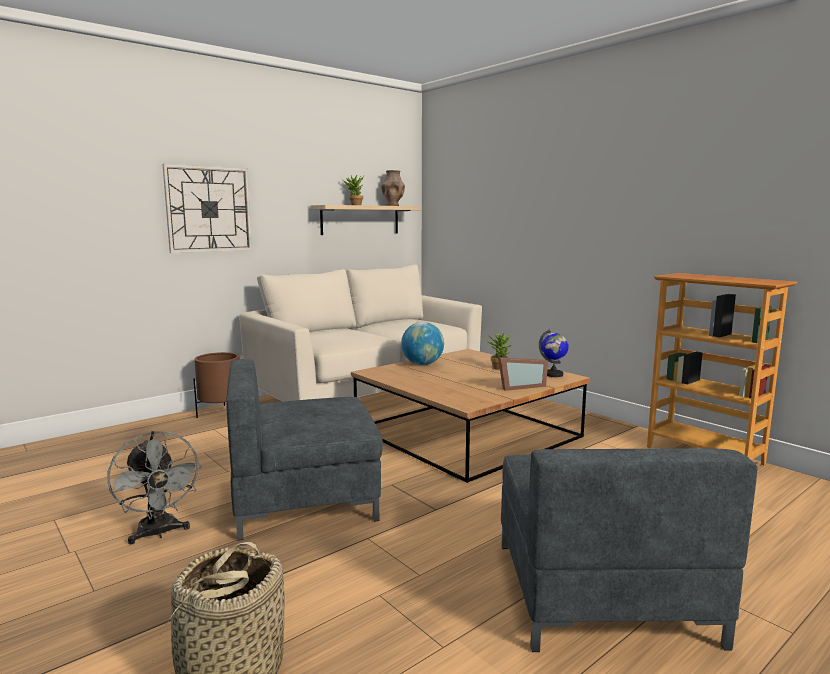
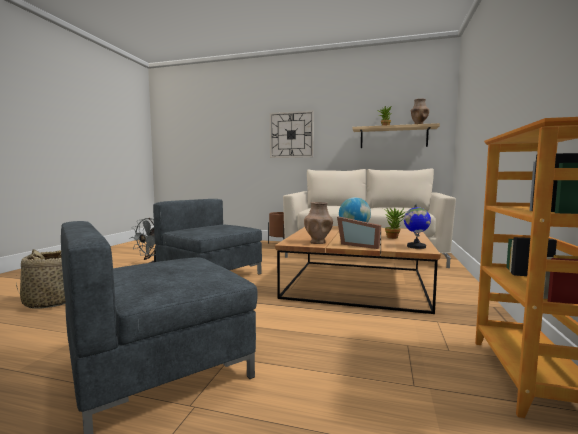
camera: 55 degrees right, 5 degrees down
none -> brown vase [304,202,333,244]

